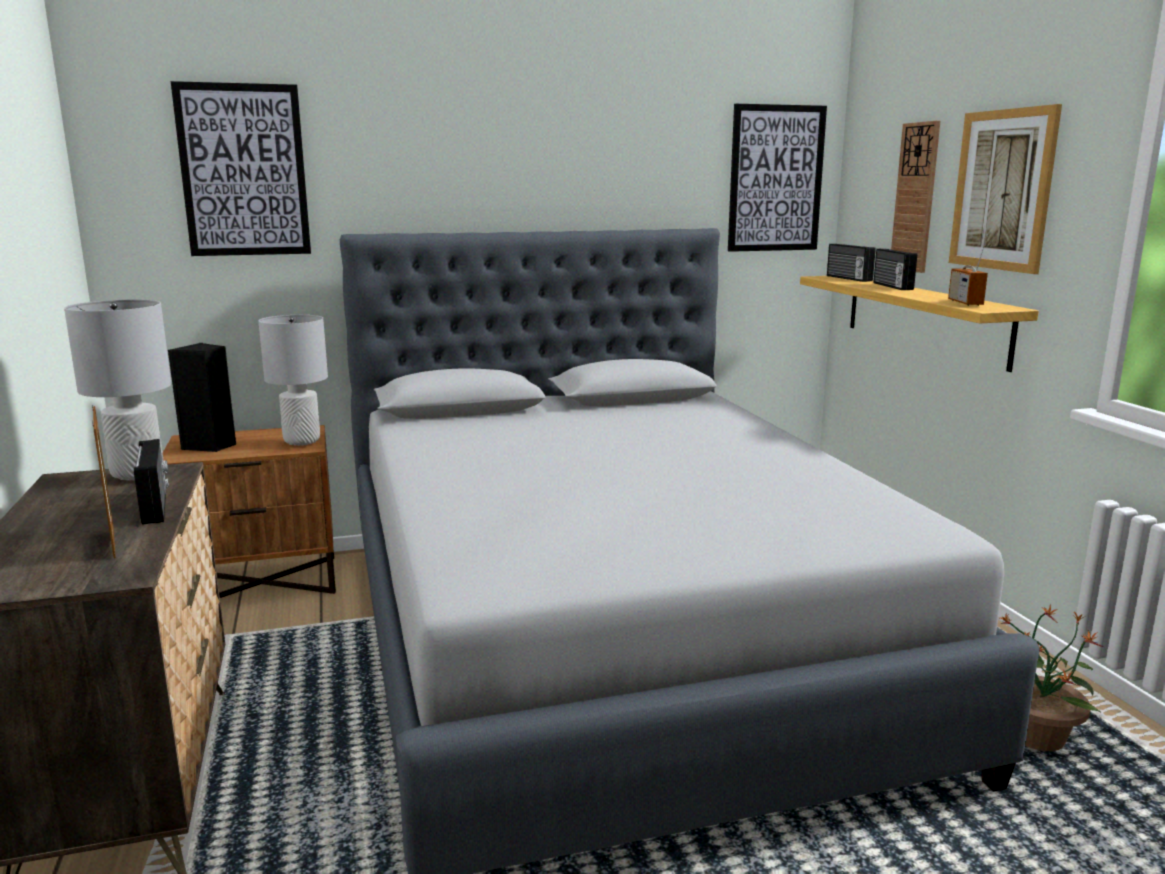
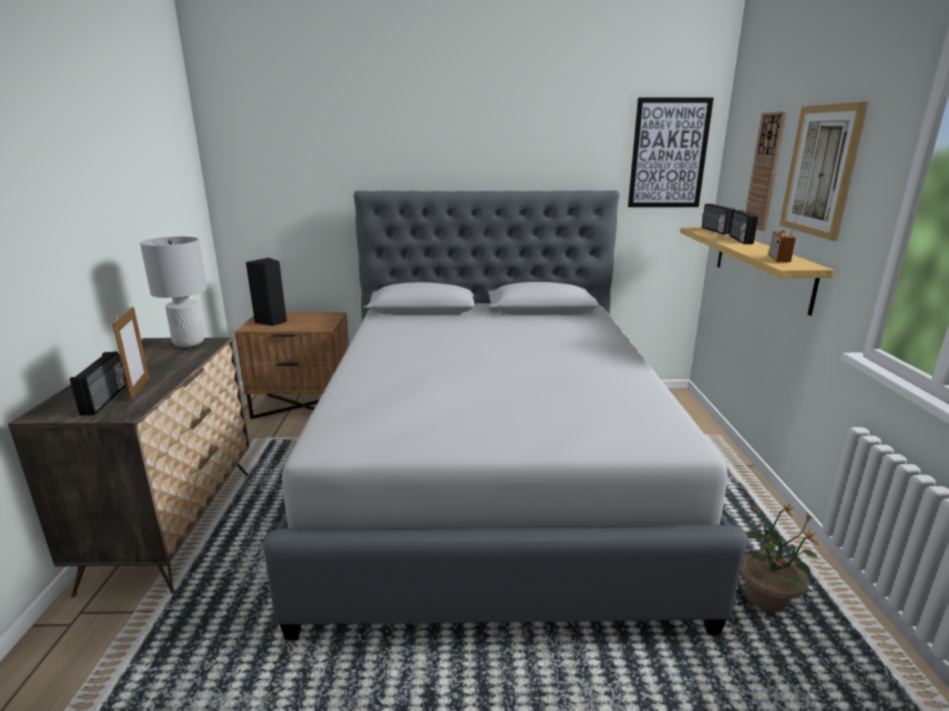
camera: 15 degrees right, 5 degrees up
radio [134,439,169,525] -> radio moved to [70,351,126,416]
picture [171,81,311,256] -> none
grey table lamp [258,315,328,446] -> none

